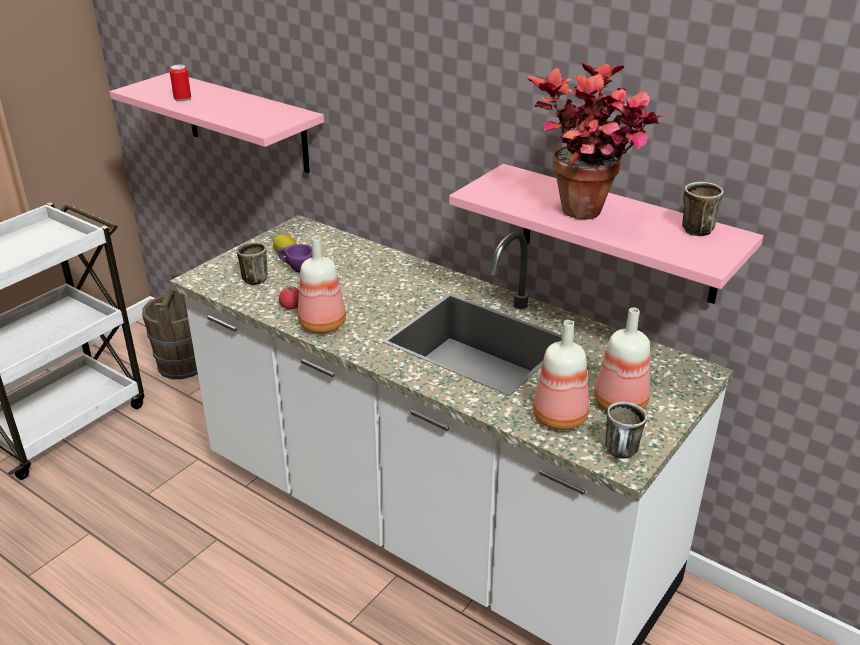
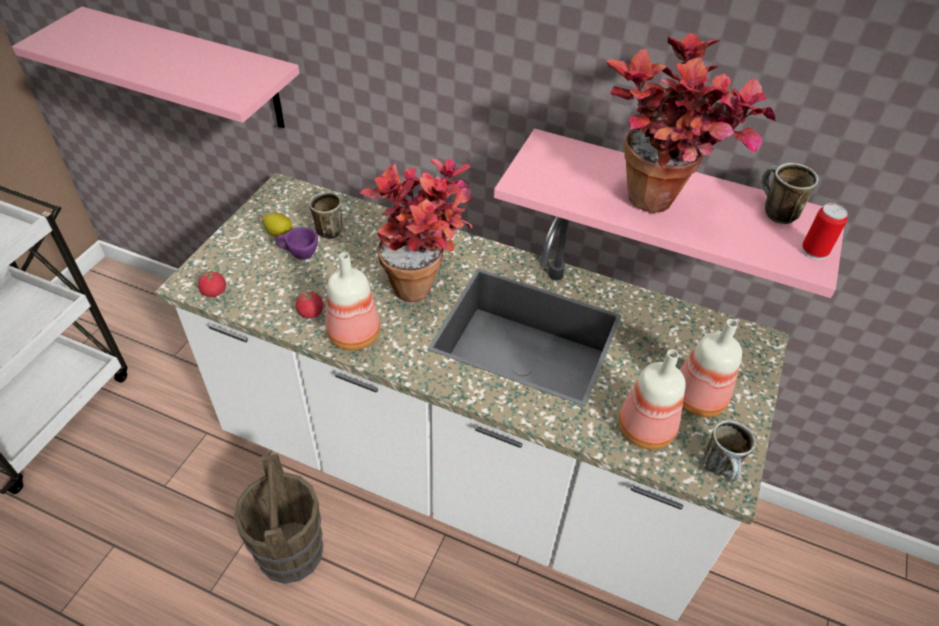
camera: 15 degrees left, 15 degrees up
brown bucket [142,273,198,379] -> brown bucket moved to [234,454,323,584]
can [170,65,191,103] -> can moved to [802,203,848,260]
mug [236,242,268,285] -> mug moved to [309,192,343,239]
none -> tomato [198,268,226,297]
none -> potted plant [359,158,473,302]

